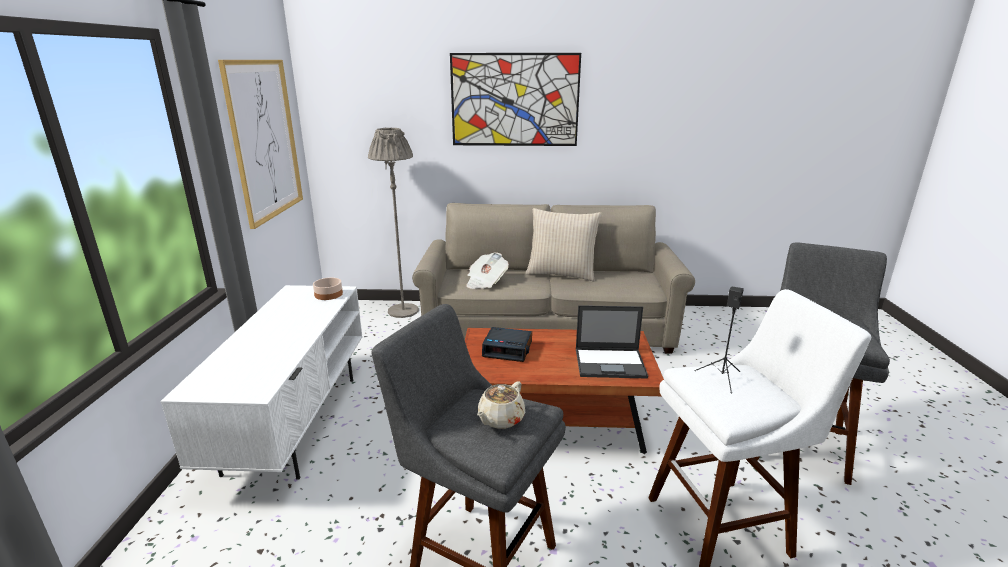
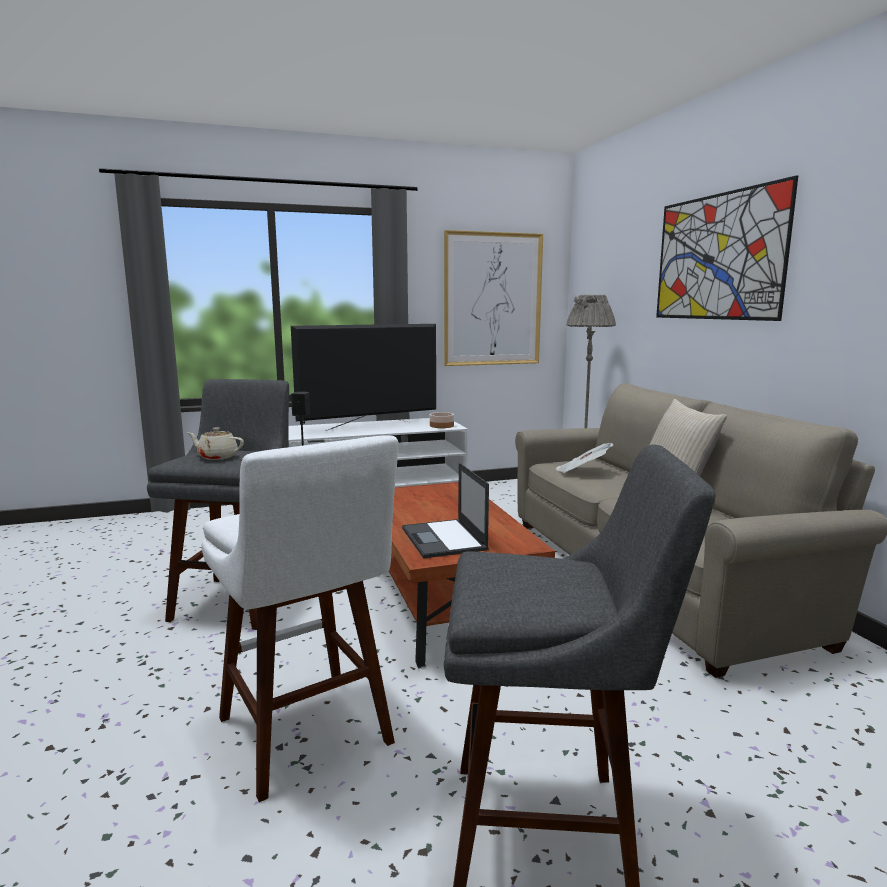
camera: 70 degrees right, 10 degrees down
alarm clock [482,327,532,362] -> none
none -> television [291,324,436,431]

